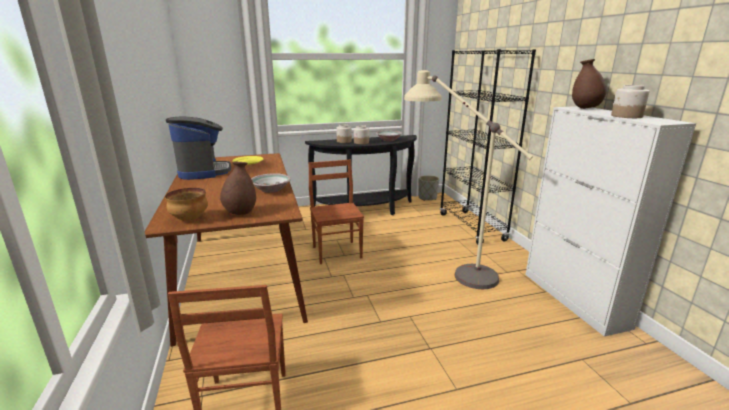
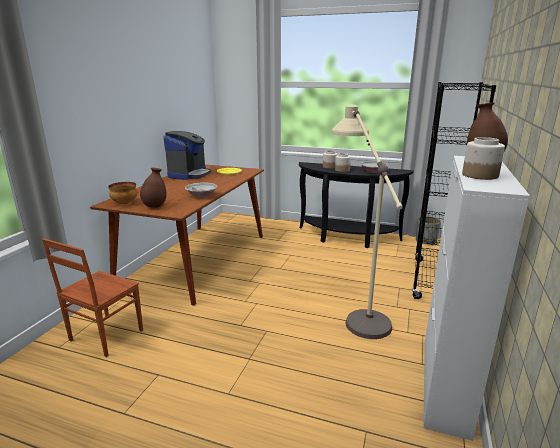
camera: 35 degrees right, 0 degrees up
brown chair [309,160,364,264] -> none

